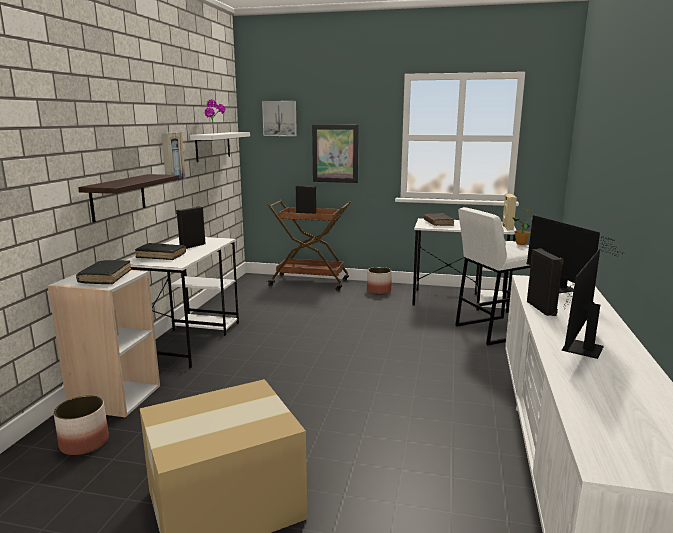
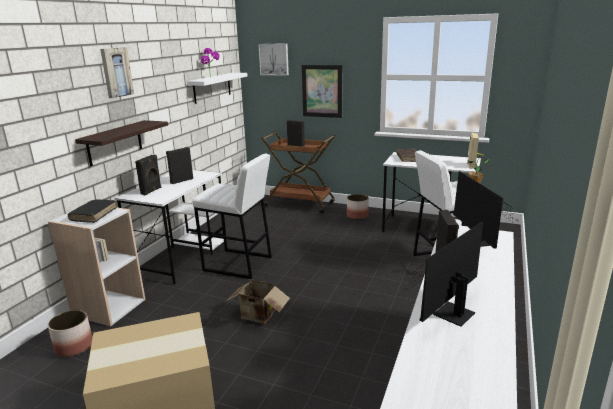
camera: 10 degrees right, 5 degrees up
black book [135,243,186,260] -> black speaker [135,155,161,195]
picture [162,132,186,182] -> picture moved to [100,47,134,98]
none -> white stool [192,153,272,279]
none -> cardboard box [227,278,290,324]

